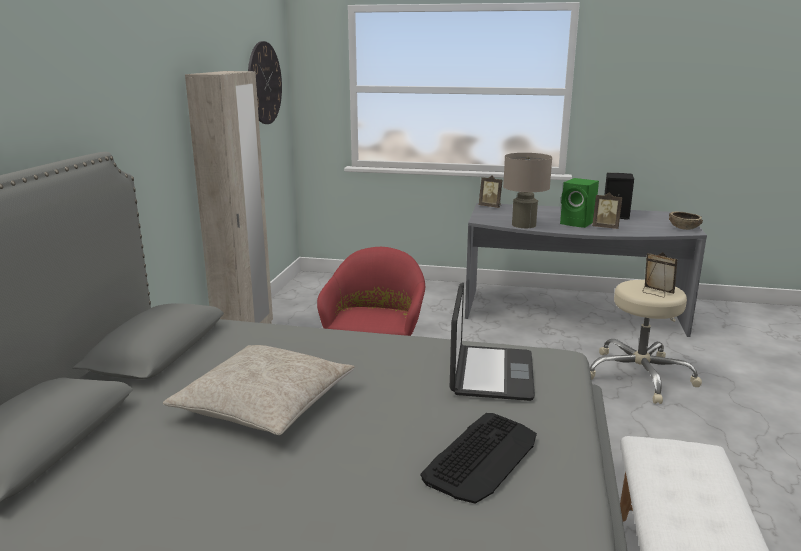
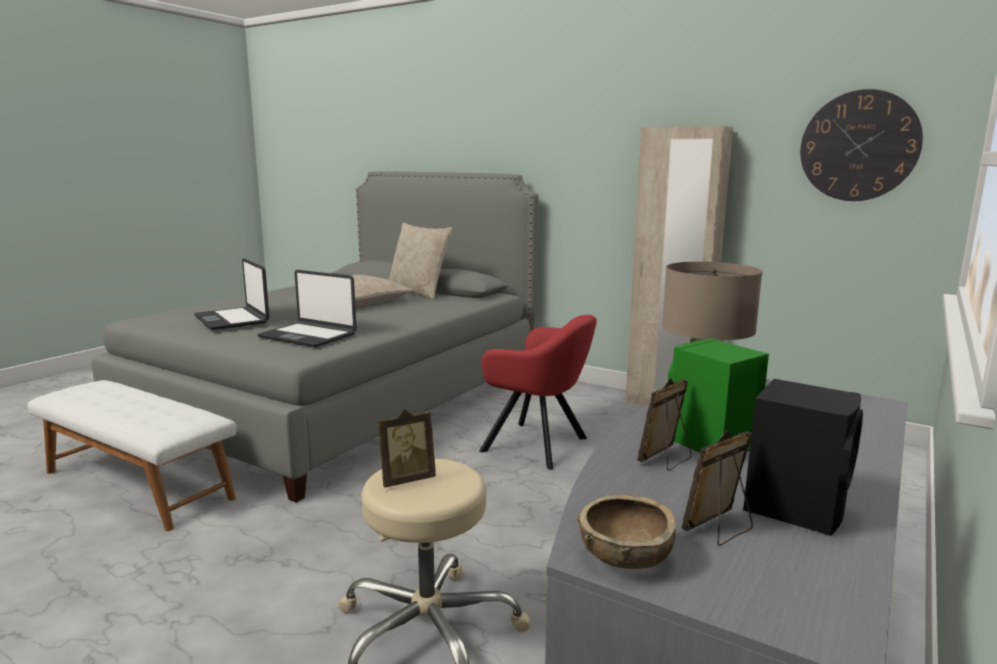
camera: 110 degrees right, 5 degrees down
keyboard [420,413,537,503] -> laptop [194,258,270,330]
picture frame [479,175,502,208] -> picture frame moved to [682,430,753,546]
none -> beige pillow [389,223,453,300]

